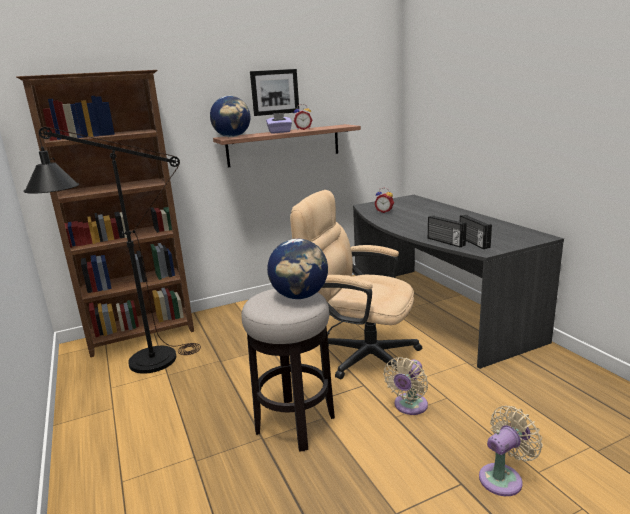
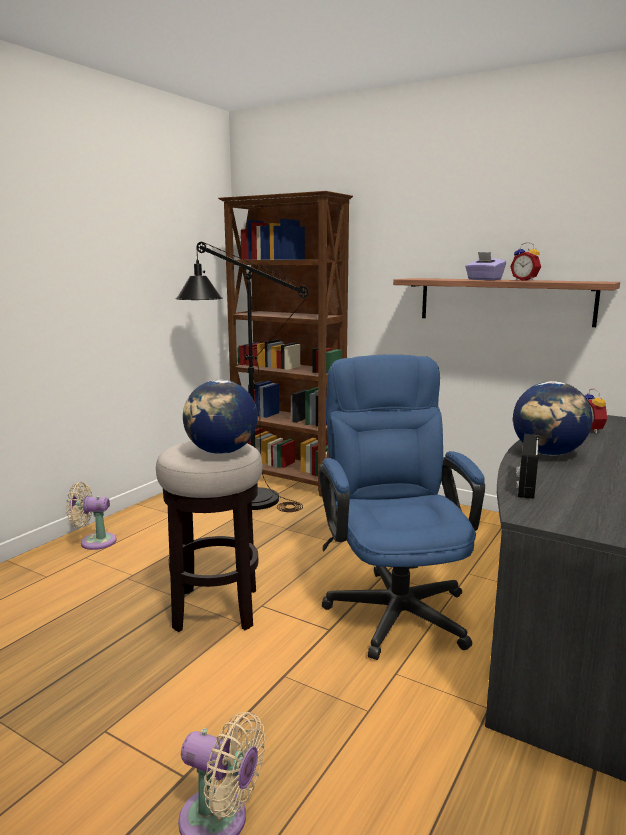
camera: 55 degrees right, 5 degrees down
globe [210,96,250,137] -> globe moved to [513,381,593,455]
picture [250,69,299,116] -> none
beige office chair [290,190,422,379] -> blue office chair [318,355,485,660]
beige fan [384,357,428,415] -> beige fan moved to [66,482,117,550]
radio [460,215,492,249] -> none

